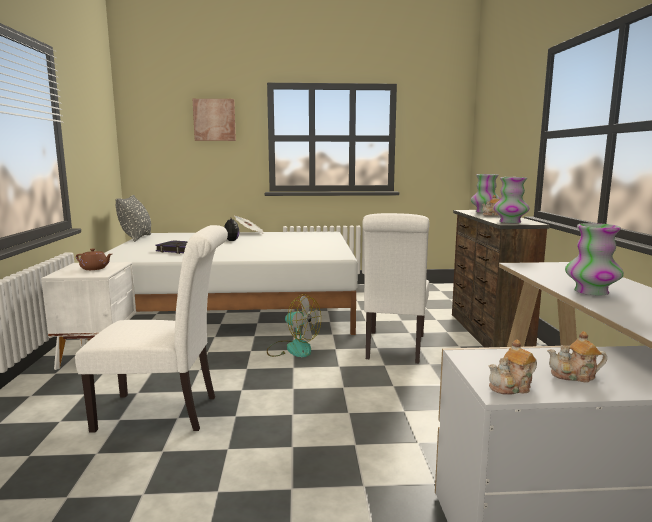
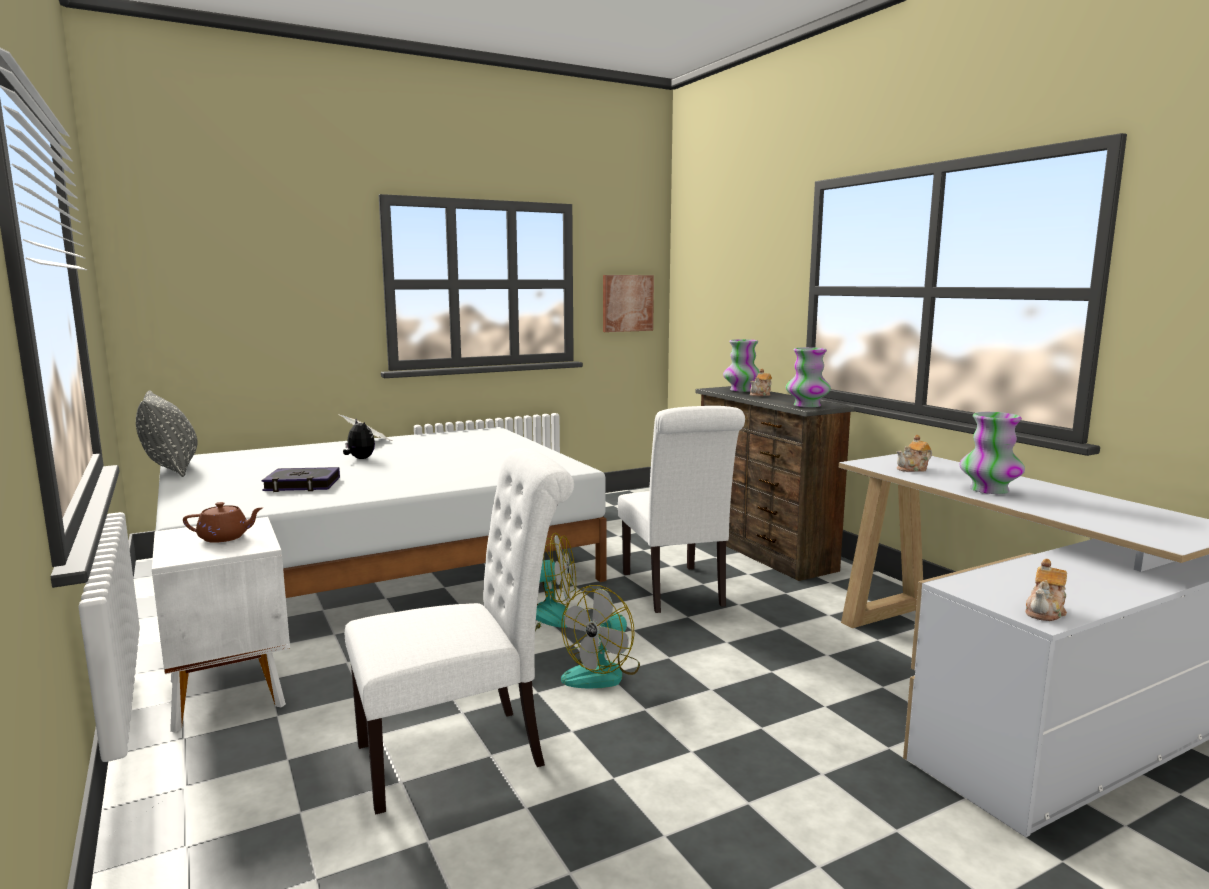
camera: 25 degrees left, 0 degrees up
picture [193,99,236,141] -> picture moved to [603,275,654,332]
teapot [547,331,607,382] -> teapot moved to [897,435,932,472]
none -> fan [561,585,640,689]

